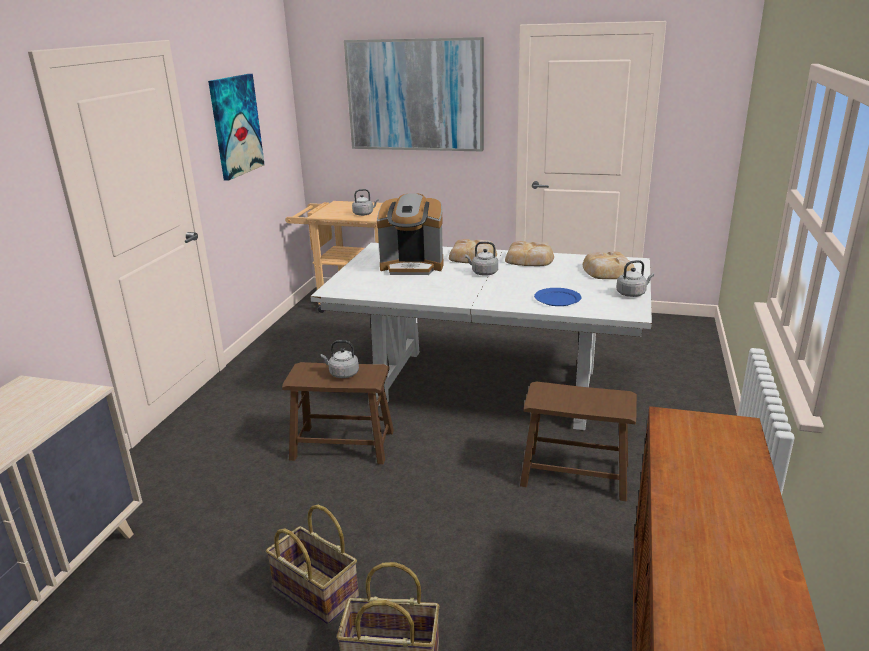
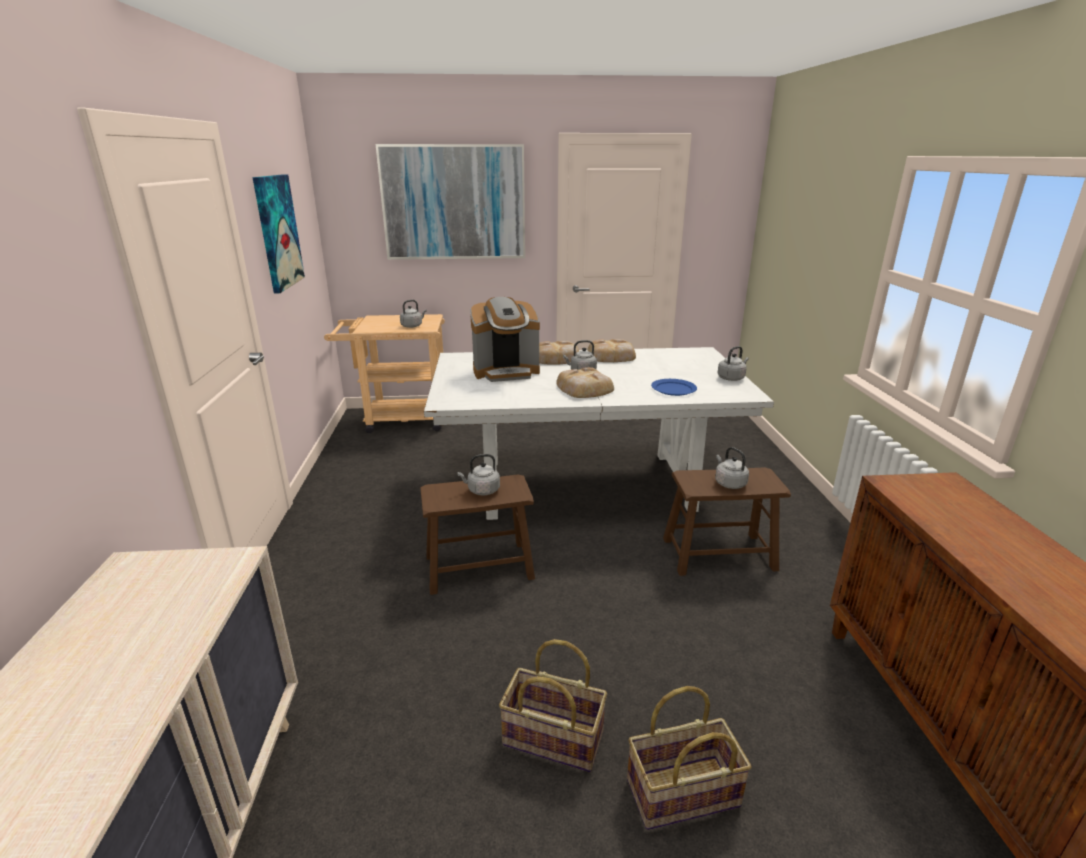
camera: 20 degrees left, 0 degrees up
bread [583,251,635,279] -> bread moved to [556,367,614,398]
none -> grey kettle [715,447,749,489]

